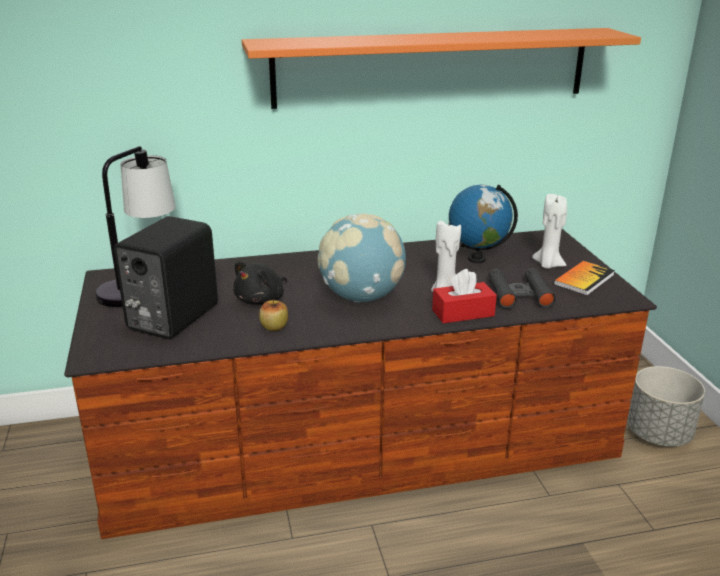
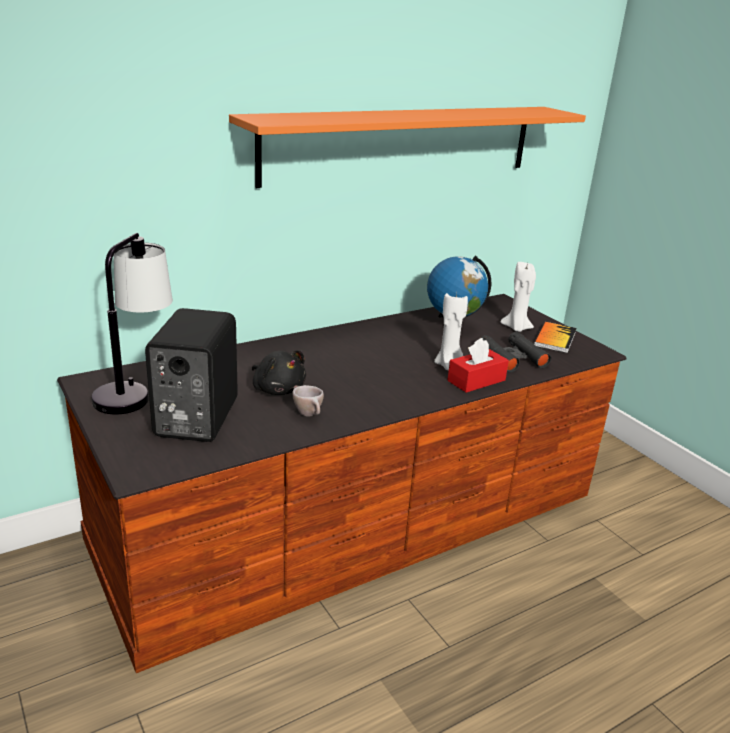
camera: 20 degrees left, 0 degrees up
black plush toy [233,261,287,305] -> black plush toy turned 60 degrees counterclockwise [252,350,306,395]
apple [259,299,288,331] -> beige cup [292,385,324,417]
globe [317,214,406,302] -> none
grey planter [627,366,705,447] -> none

